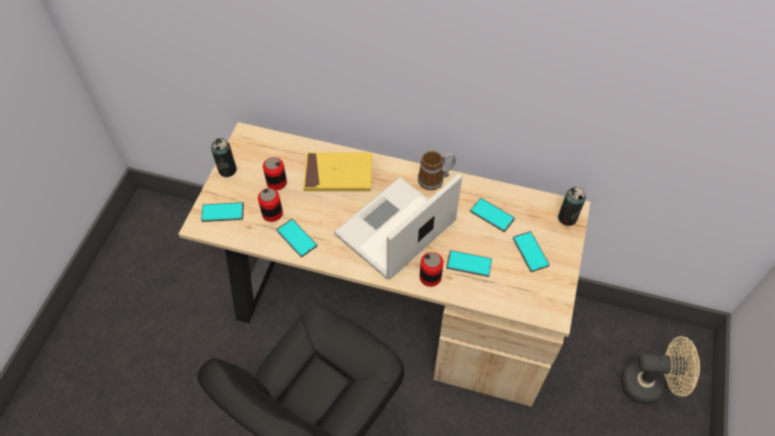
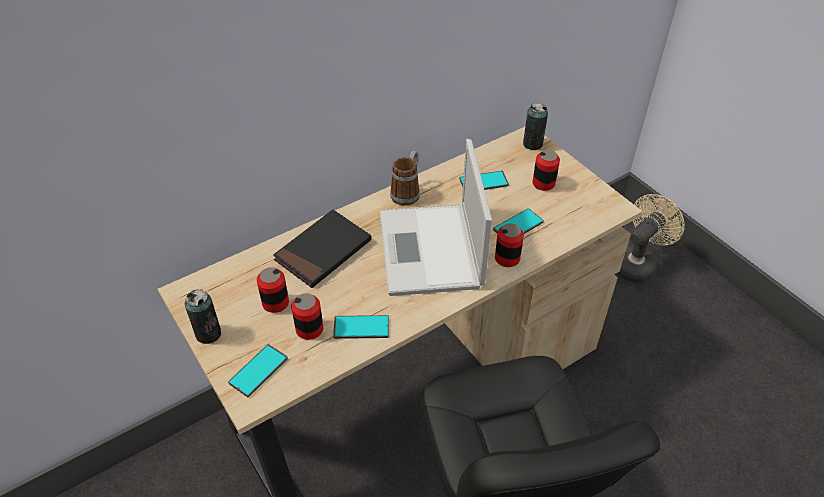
camera: 50 degrees left, 10 degrees down
yellow book [303,152,372,191] -> black book [273,210,371,288]
phone [513,231,550,272] -> can [532,150,560,191]

